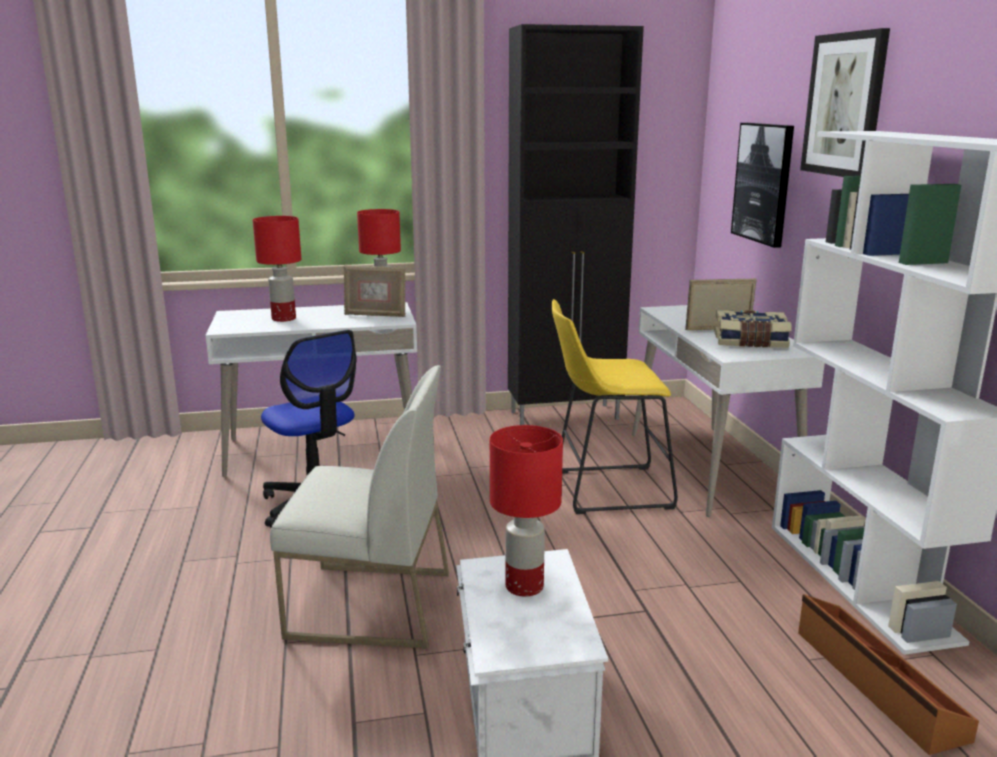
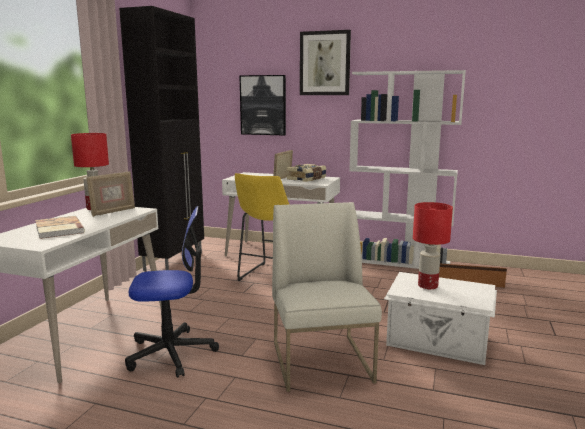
camera: 60 degrees left, 5 degrees down
red table lamp [253,216,301,322] -> book [35,216,85,239]
white chair [270,365,449,649] -> white chair turned 45 degrees counterclockwise [272,202,382,392]

